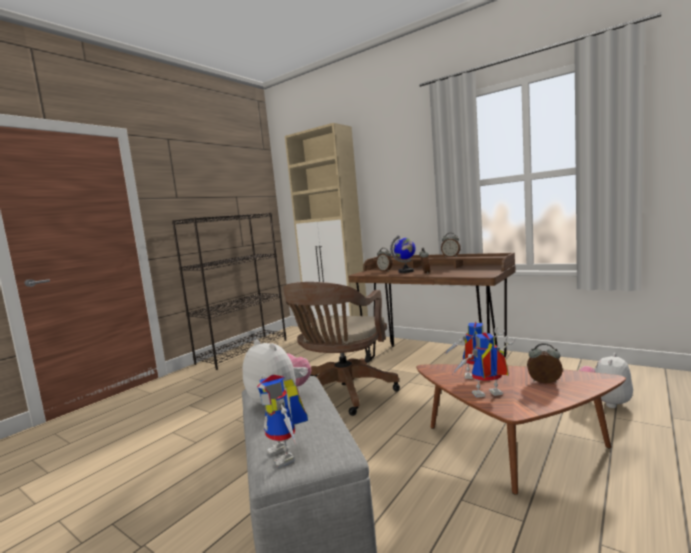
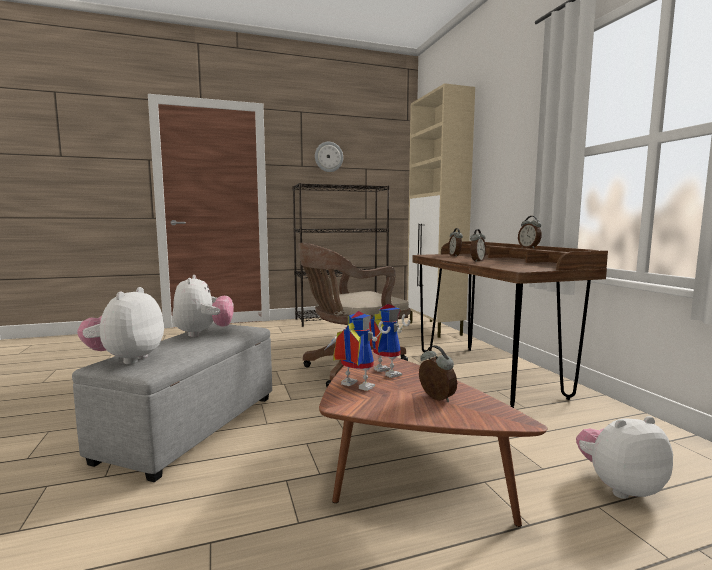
camera: 35 degrees right, 0 degrees up
toy robot [257,374,308,468] -> plush toy [77,287,164,364]
globe [390,235,416,273] -> none
none -> wall clock [315,142,343,172]

